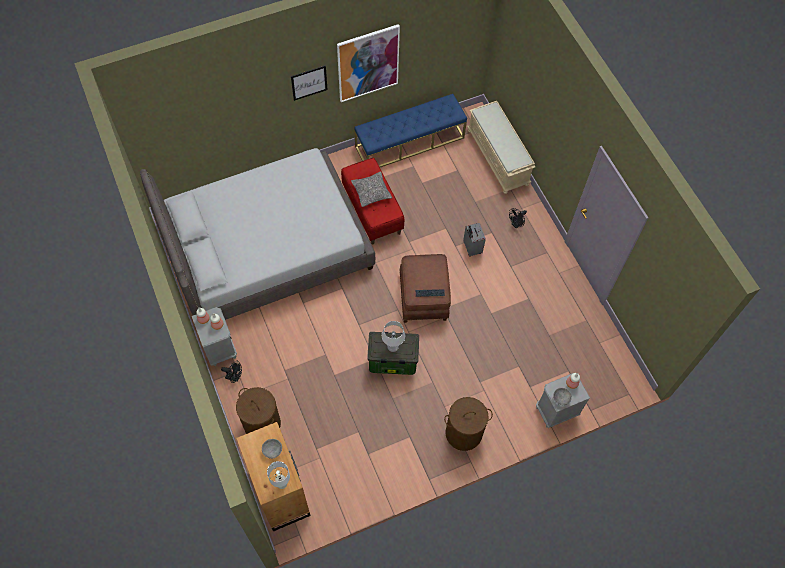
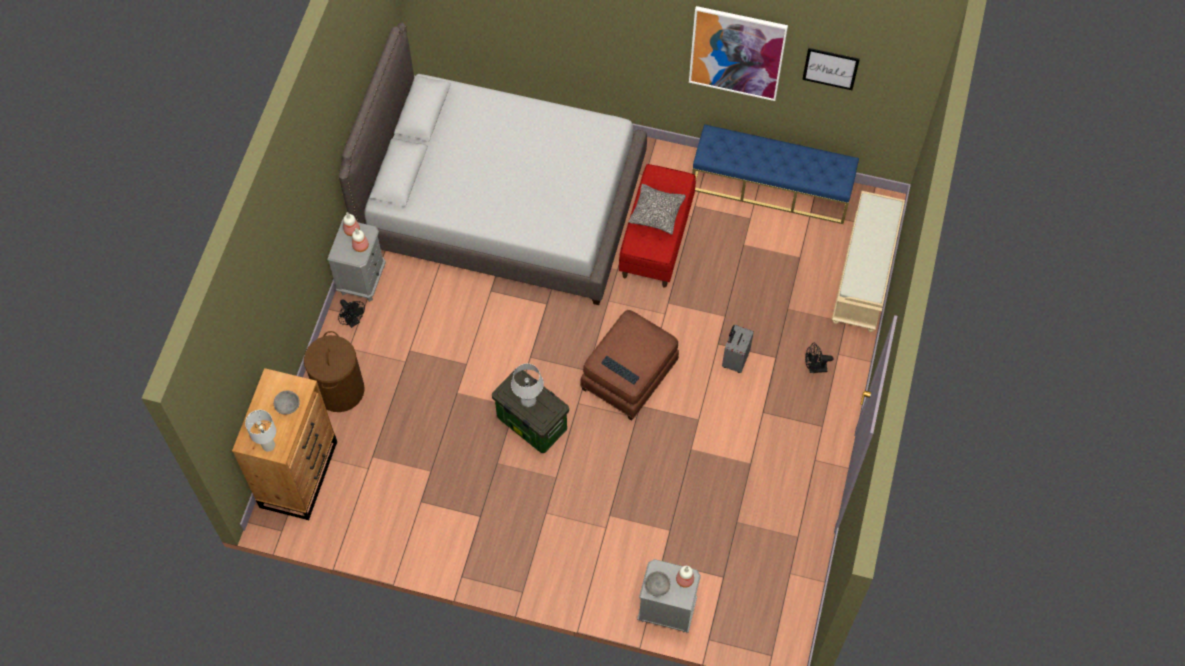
camera: 40 degrees right, 0 degrees up
picture [291,65,327,101] -> picture moved to [802,48,860,90]
brown laundry basket [444,397,493,451] -> none

